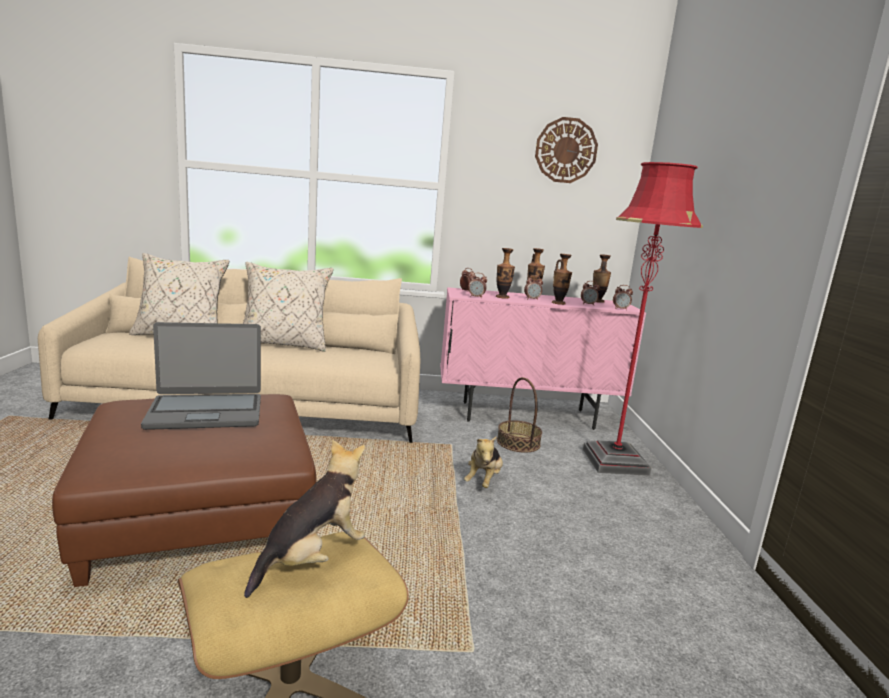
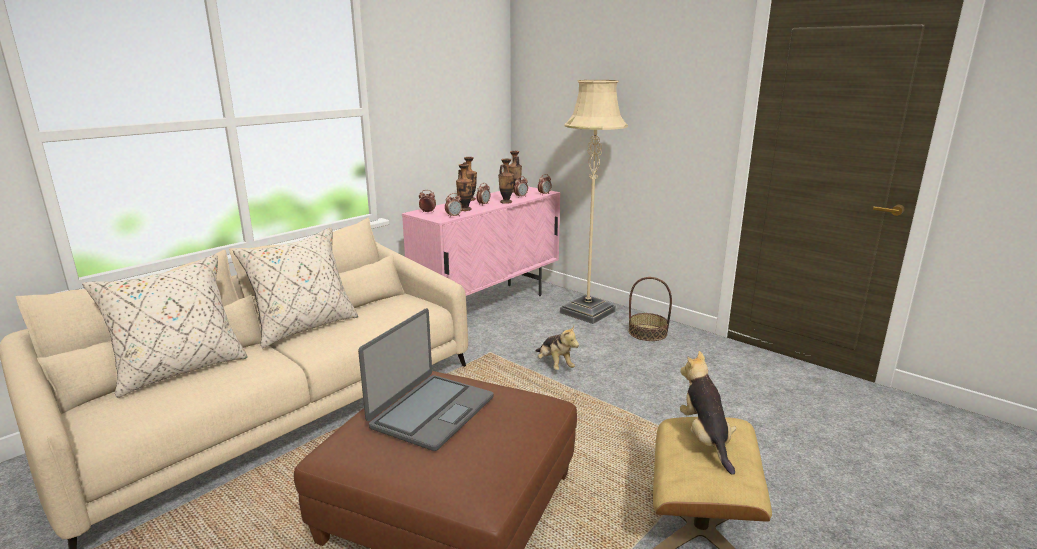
camera: 45 degrees left, 5 degrees up
basket [497,377,542,453] -> basket moved to [629,277,672,341]
wall clock [535,117,598,183] -> none
red floor lamp [583,162,703,476] -> beige floor lamp [560,80,628,324]

